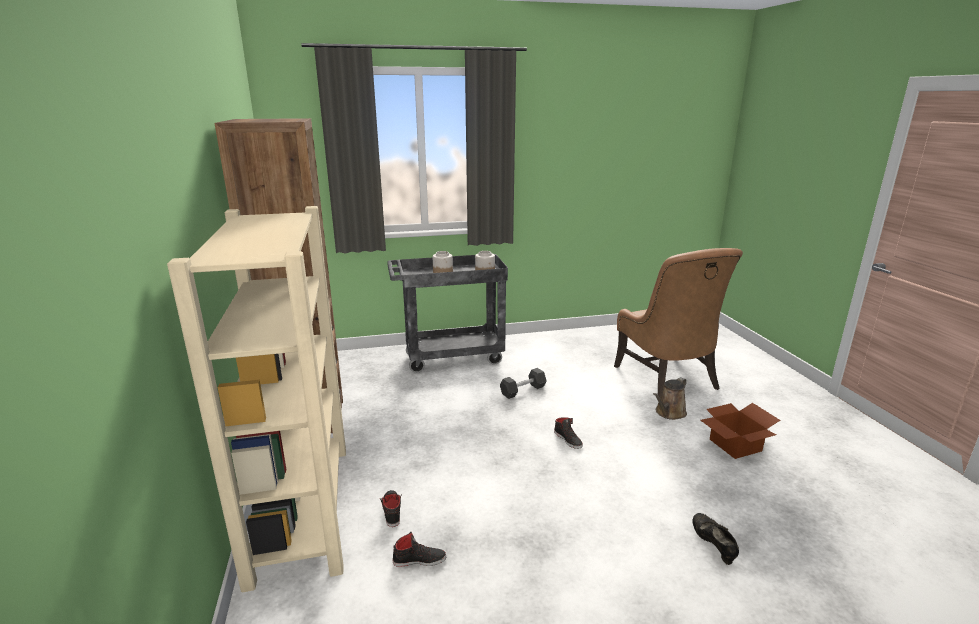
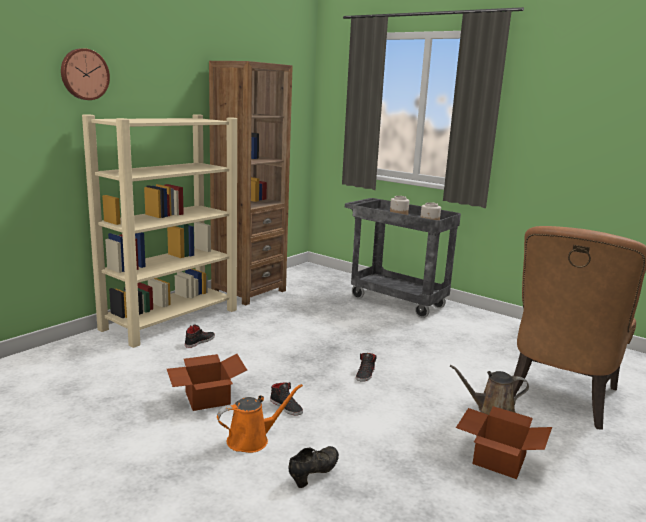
camera: 50 degrees right, 5 degrees down
black shoe [392,532,446,567] -> black shoe moved to [270,382,303,415]
black dumbbell [500,368,547,399] -> none
none -> wall clock [61,48,110,100]
none -> cardboard box [167,354,247,411]
none -> orange watering can [217,384,303,453]

